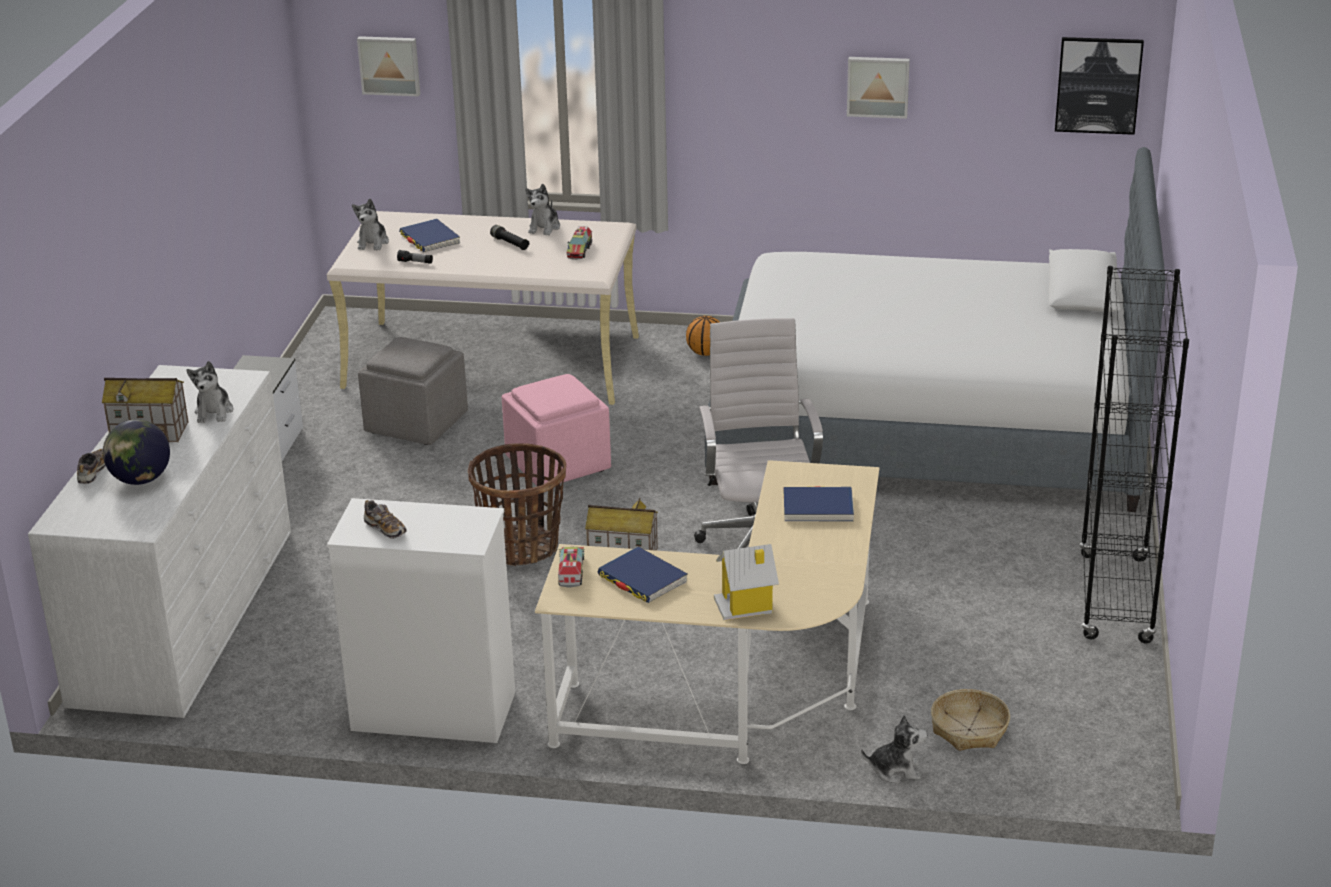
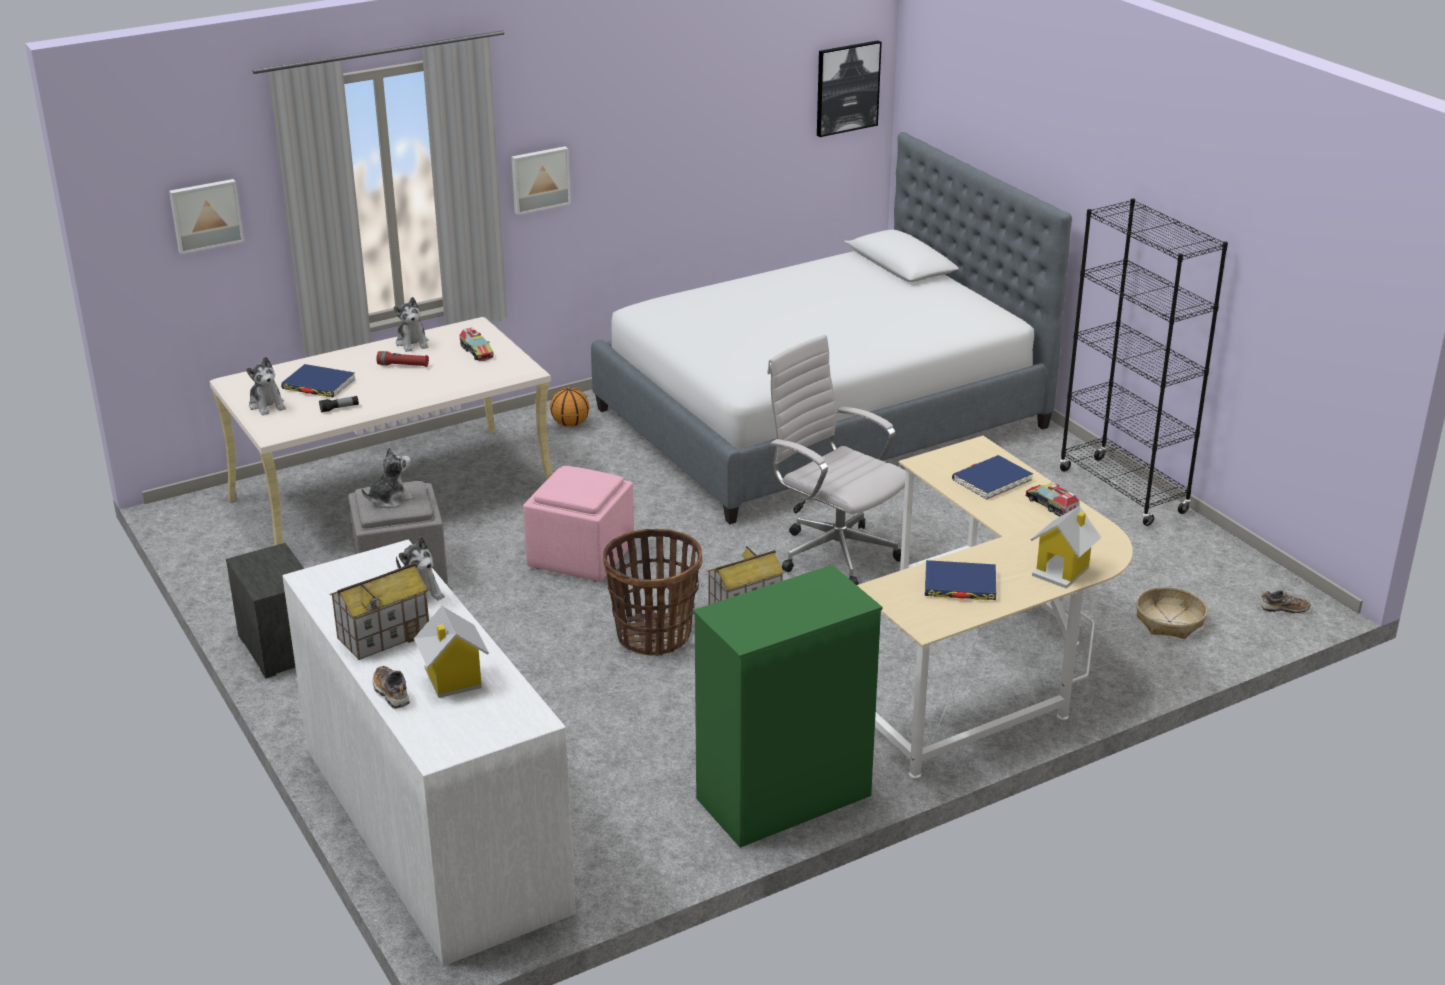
camera: 40 degrees left, 0 degrees up
globe [103,419,170,485] -> toy house [414,606,489,698]
white dresser [327,498,515,743] -> green dresser [693,565,882,848]
shoe [364,500,407,539] -> shoe moved to [1260,590,1310,614]
black flashlight [490,225,529,250] -> red flashlight [376,351,429,367]
toy truck [558,547,585,588] -> toy truck moved to [1025,483,1080,517]
picture [847,57,910,119] -> picture moved to [511,146,571,215]
plush toy [861,714,928,783] -> plush toy moved to [362,447,414,508]

